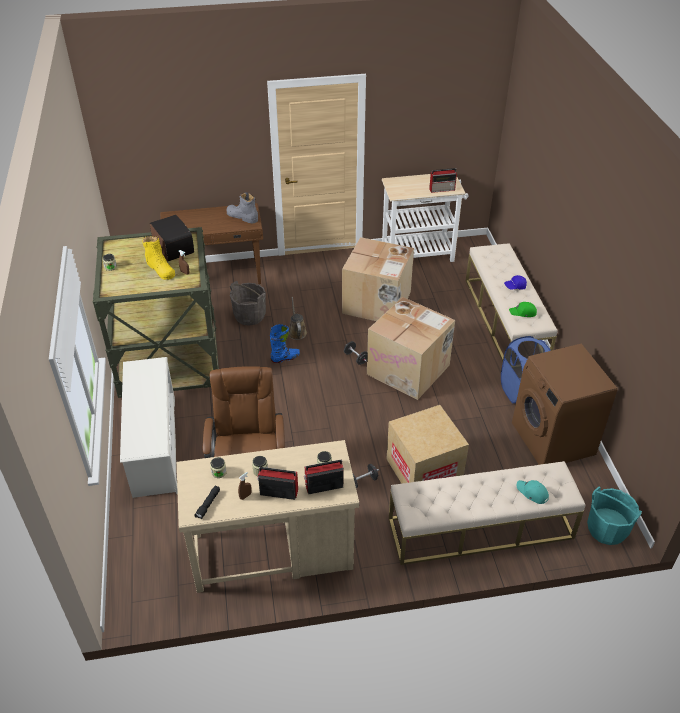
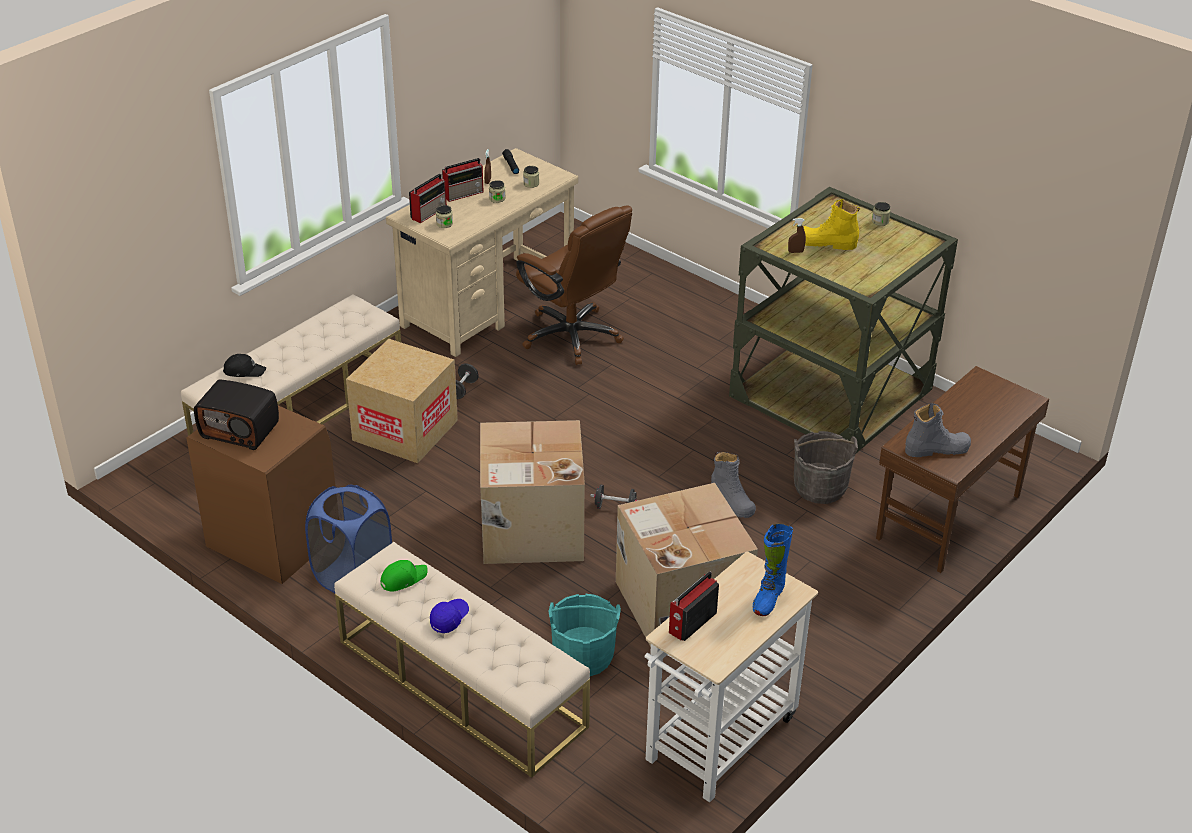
camera: 140 degrees right, 5 degrees down
white shoe rack [120,357,178,498] -> none
radio [150,215,194,261] -> radio moved to [194,379,279,450]
blue boot [270,324,300,363] -> blue boot moved to [753,523,793,616]
brown watering can [288,297,307,340] -> grey boot [711,452,756,518]
turquoise cap [517,480,549,504] -> black cap [223,354,266,377]
turquoise bucket [587,486,642,545] -> turquoise bucket moved to [548,594,621,676]

